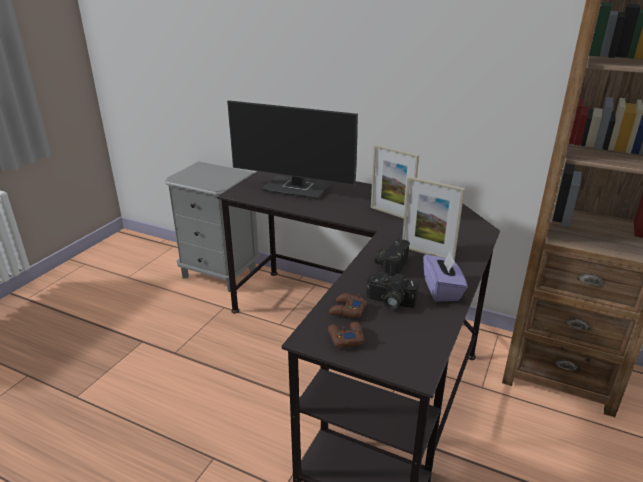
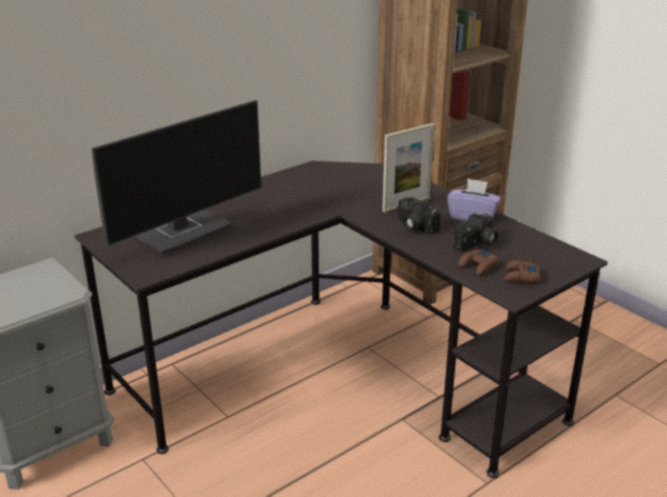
camera: 65 degrees left, 0 degrees up
picture frame [371,145,419,219] -> none

